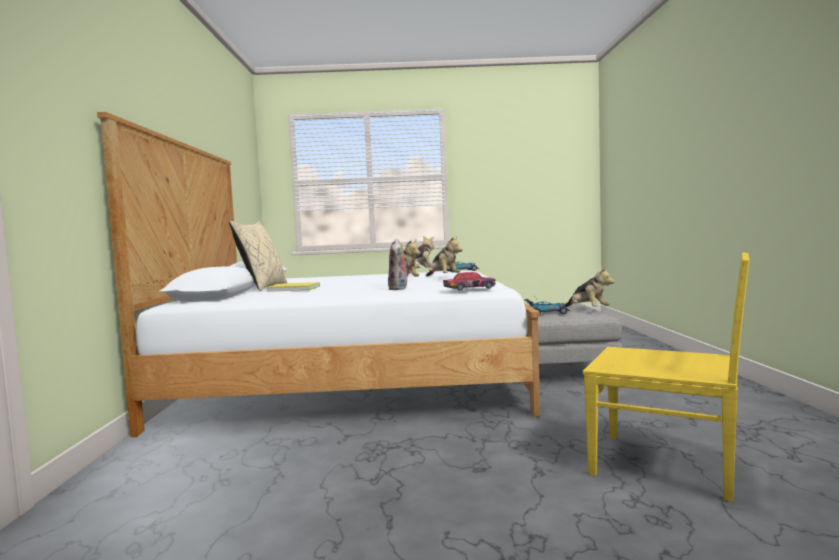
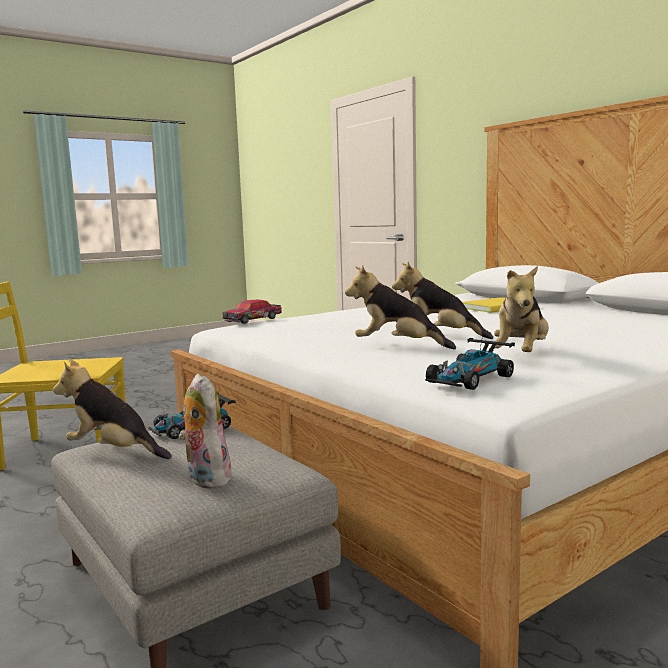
camera: 145 degrees right, 5 degrees up
beige pillow [229,221,287,291] -> none
plush toy [388,238,410,290] -> plush toy moved to [178,374,231,489]

